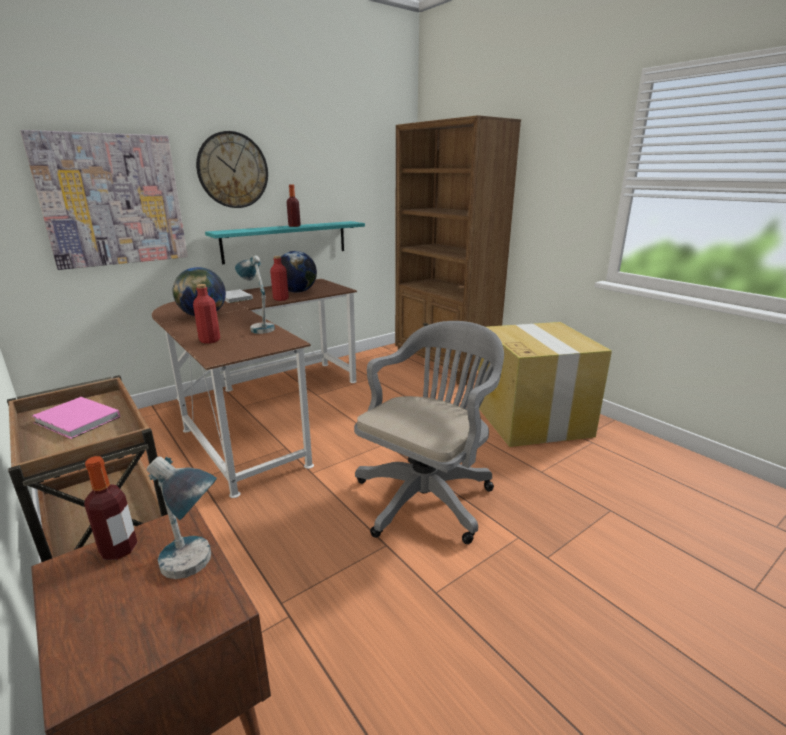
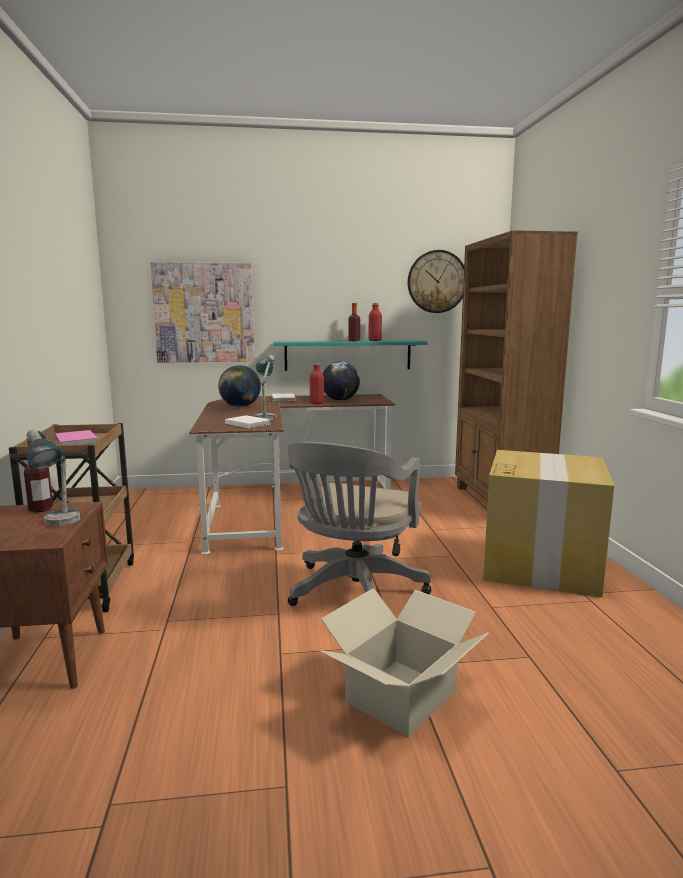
camera: 30 degrees right, 10 degrees down
red bottle [193,284,220,343] -> red bottle moved to [368,303,382,341]
wall clock [196,131,268,208] -> wall clock moved to [408,250,464,313]
grey office chair [354,321,504,544] -> grey office chair turned 135 degrees clockwise [287,442,432,606]
none -> white book [225,415,270,428]
none -> cardboard box [321,588,489,737]

